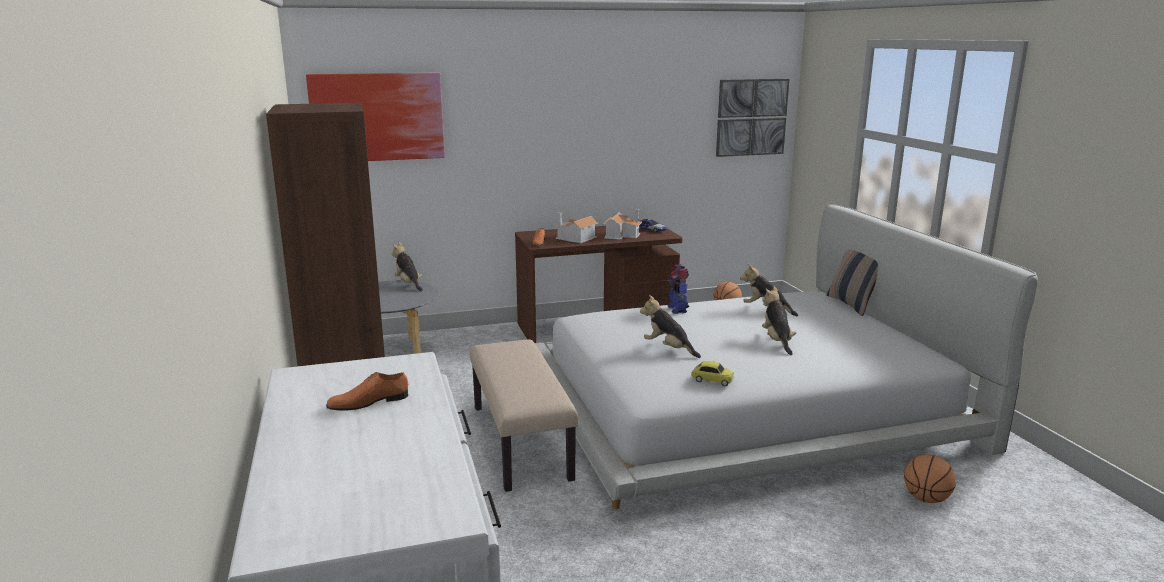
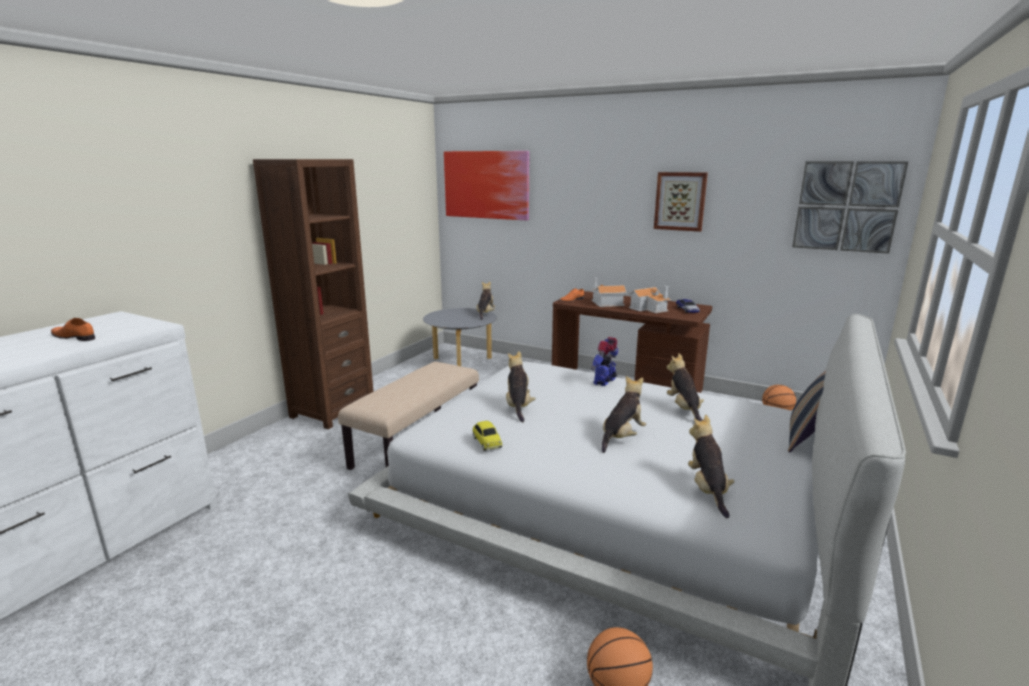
camera: 45 degrees right, 0 degrees up
none -> picture [654,172,708,232]
none -> plush toy [688,415,735,518]

